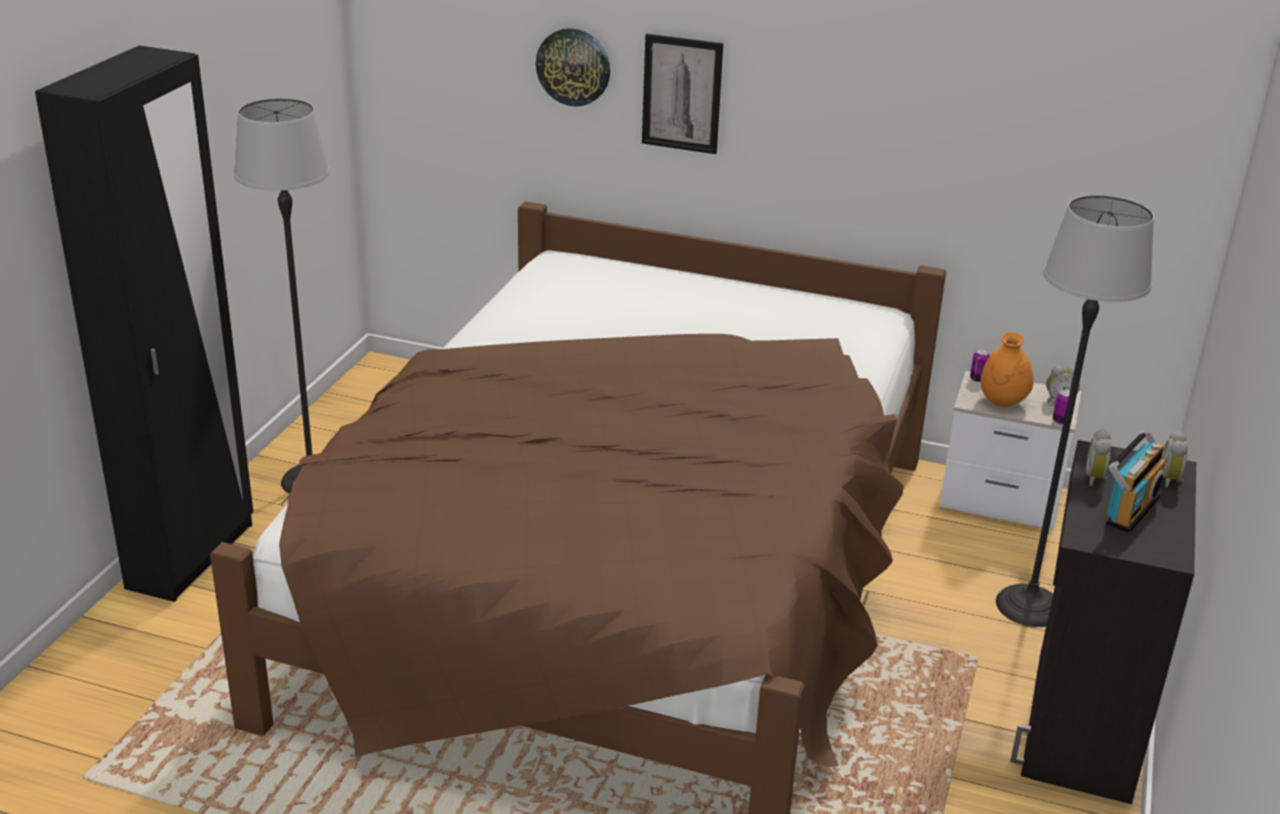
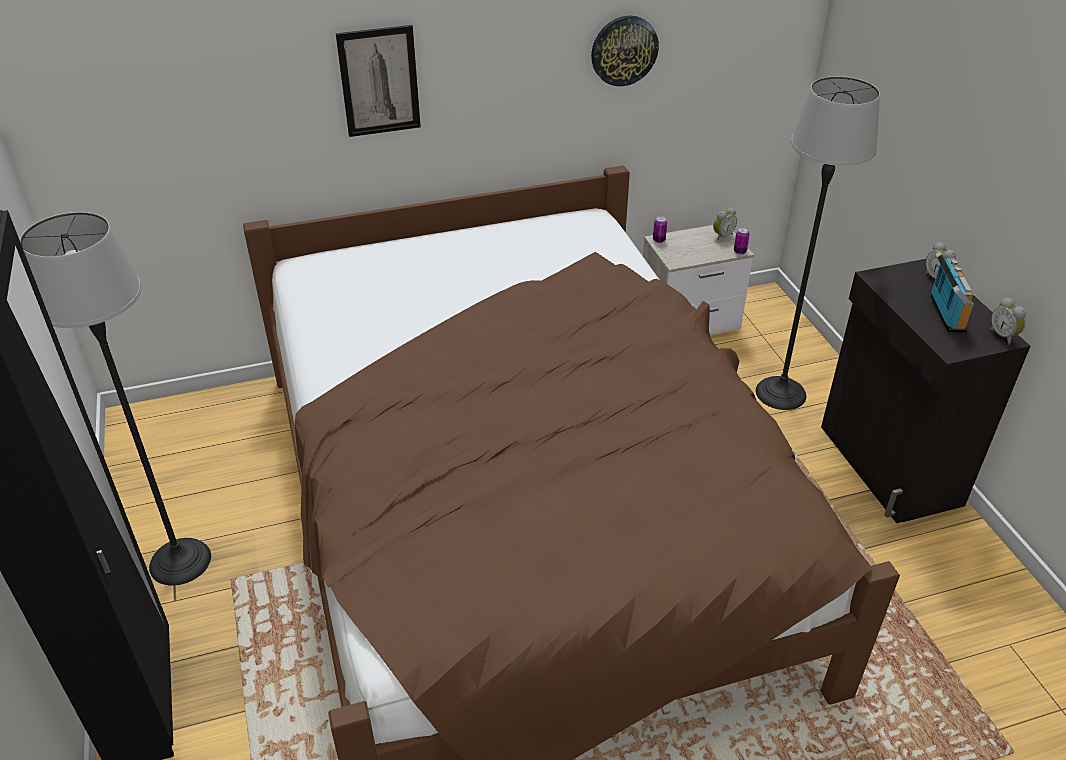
camera: 35 degrees left, 10 degrees up
wall clock [536,28,610,107] -> wall clock moved to [591,16,659,86]
orange vase [981,332,1034,407] -> none
alarm clock [1086,429,1111,486] -> alarm clock moved to [990,297,1026,345]

